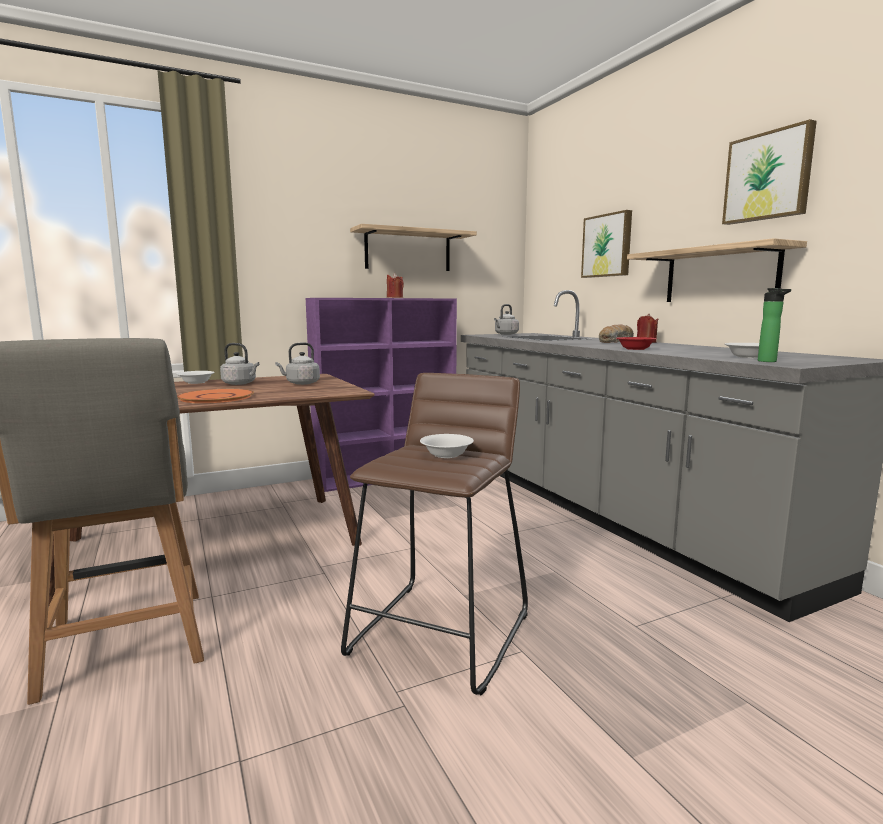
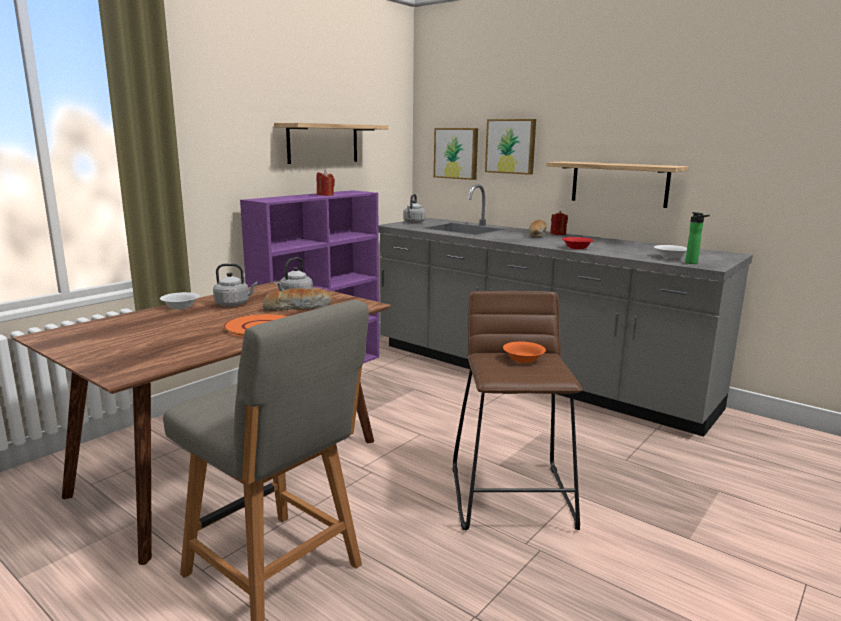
camera: 25 degrees left, 5 degrees up
white bowl [420,434,474,458] -> orange bowl [503,341,546,363]
picture [722,119,817,225] -> picture moved to [434,128,478,180]
none -> bread [262,288,332,312]

